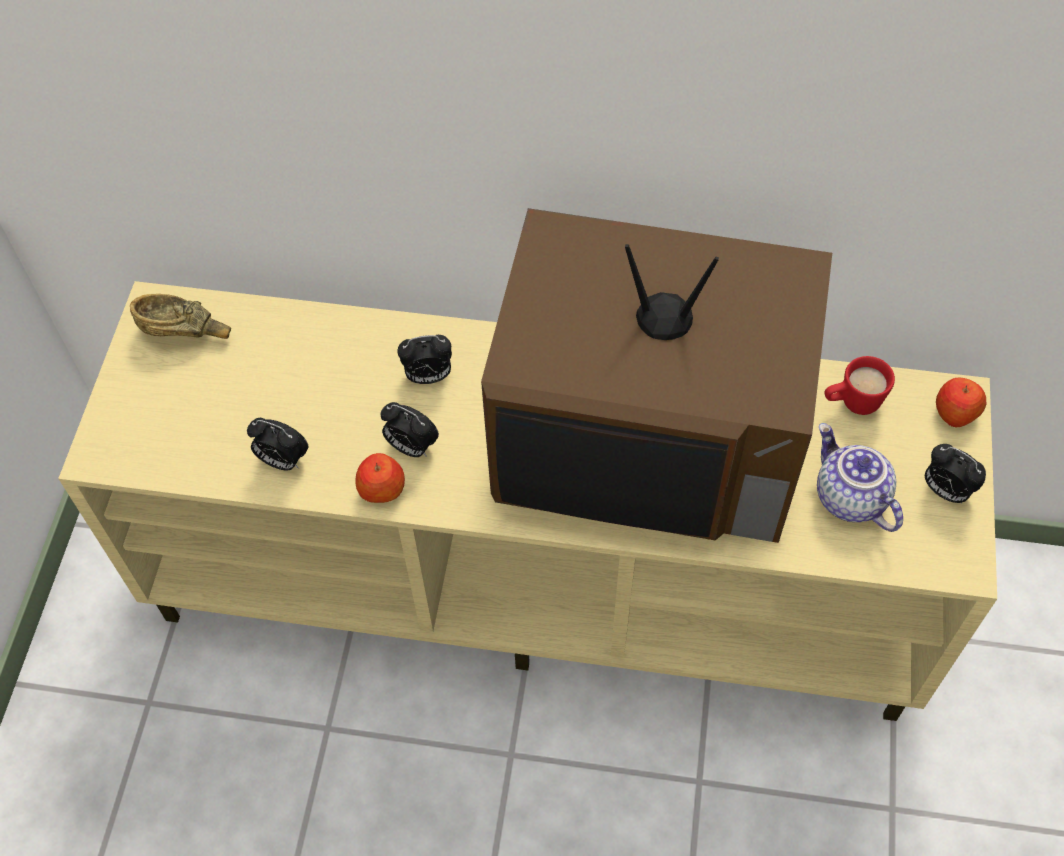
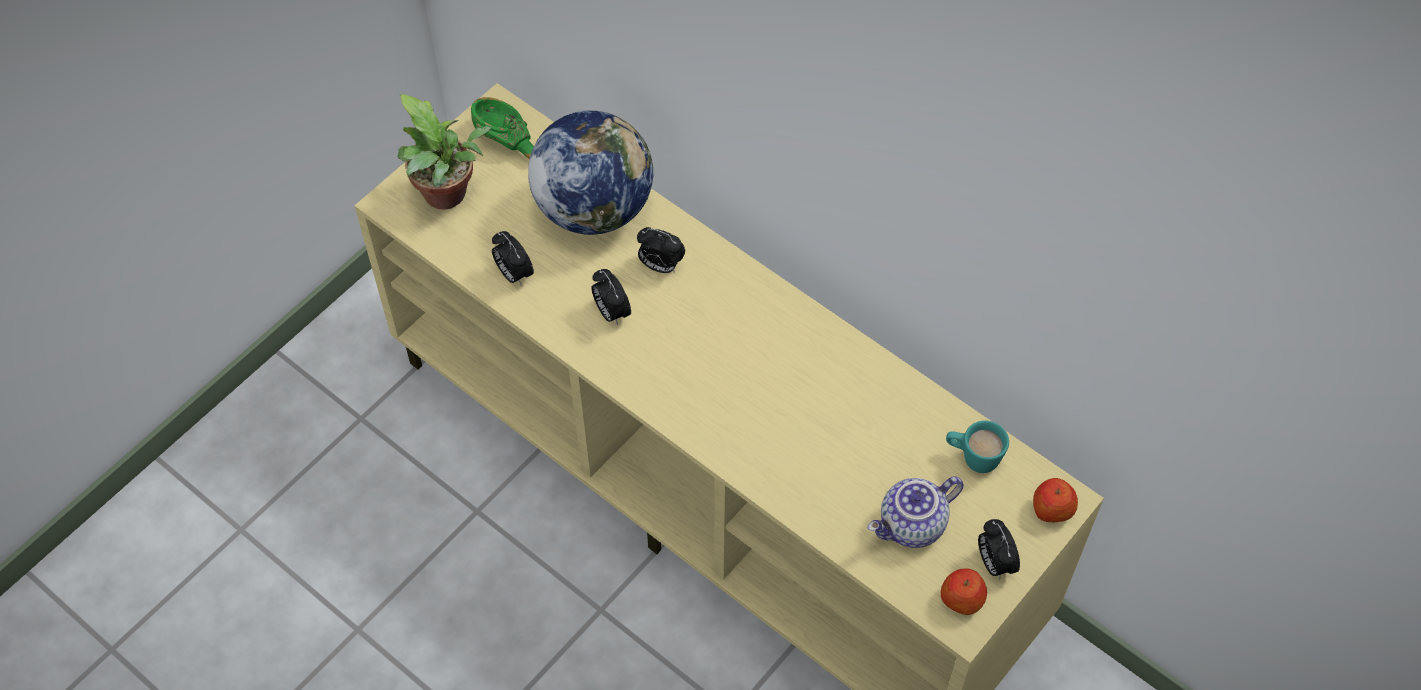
camera: 30 degrees right, 0 degrees up
brown bowl [130,294,231,339] -> green bowl [471,97,534,159]
apple [355,453,405,503] -> apple moved to [941,568,987,615]
television [481,208,832,543] -> none
teapot [817,423,903,532] -> teapot turned 120 degrees counterclockwise [868,476,964,548]
red mug [825,356,895,415] -> turquoise mug [946,421,1009,473]
none -> potted plant [398,94,491,209]
none -> globe [528,110,653,235]

